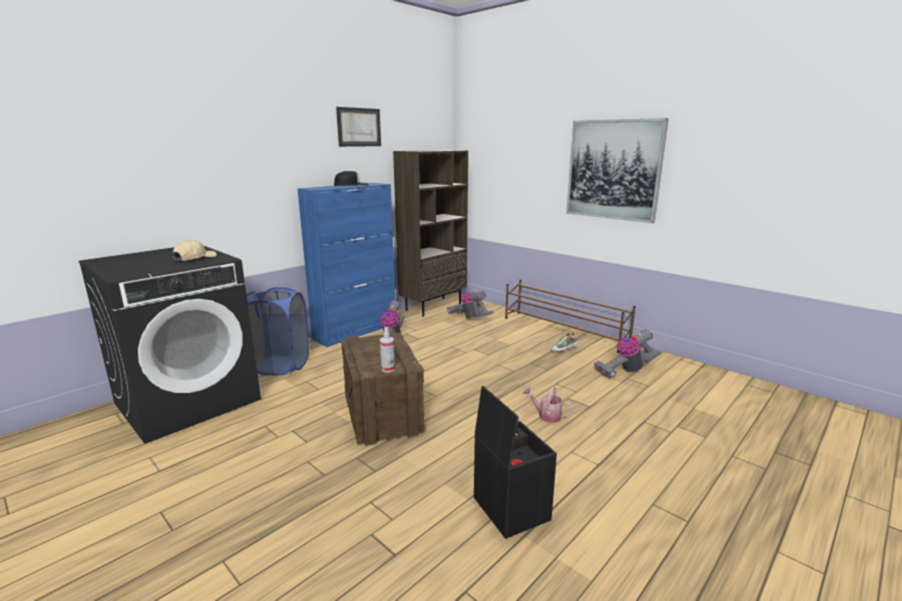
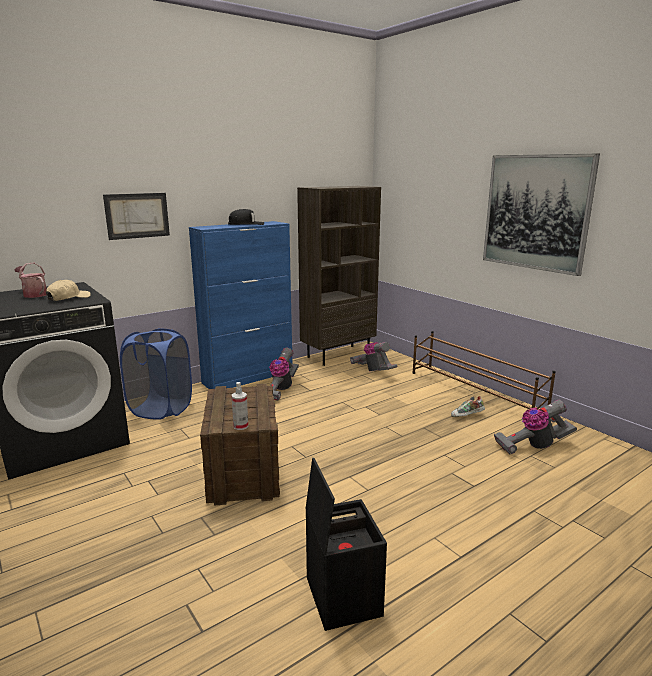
camera: 10 degrees right, 0 degrees up
picture [336,107,381,147] -> picture moved to [103,193,170,240]
watering can [523,387,573,423] -> watering can moved to [15,262,47,298]

